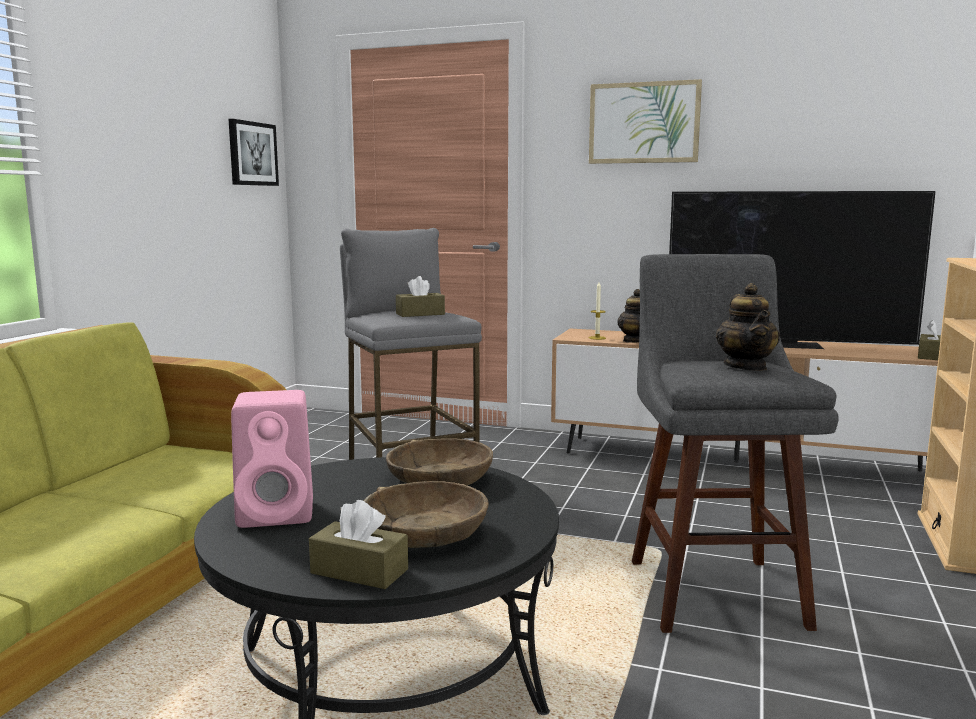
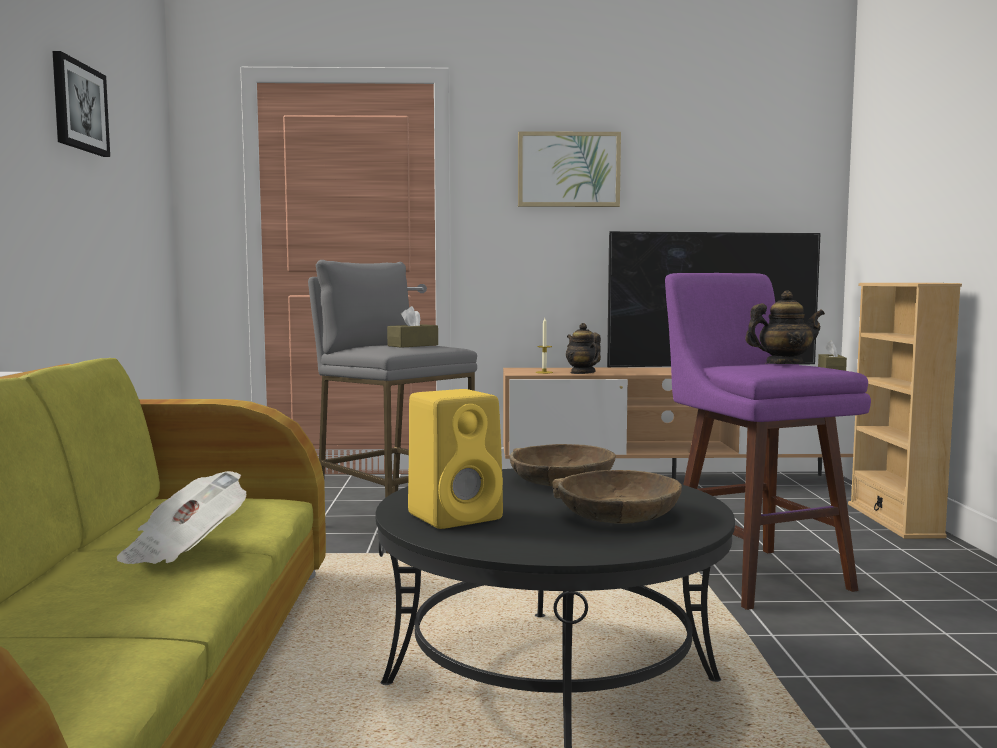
camera: 20 degrees left, 5 degrees down
picture [229,119,279,186] -> picture moved to [53,51,110,157]
pink speaker [231,390,313,528] -> yellow speaker [408,389,503,529]
brown tissue box [309,500,408,589] -> none
grey stool [632,254,839,633] -> purple stool [665,273,871,610]
teapot [716,283,780,371] -> teapot turned 75 degrees counterclockwise [745,291,825,364]
none -> newspaper [117,471,247,564]

